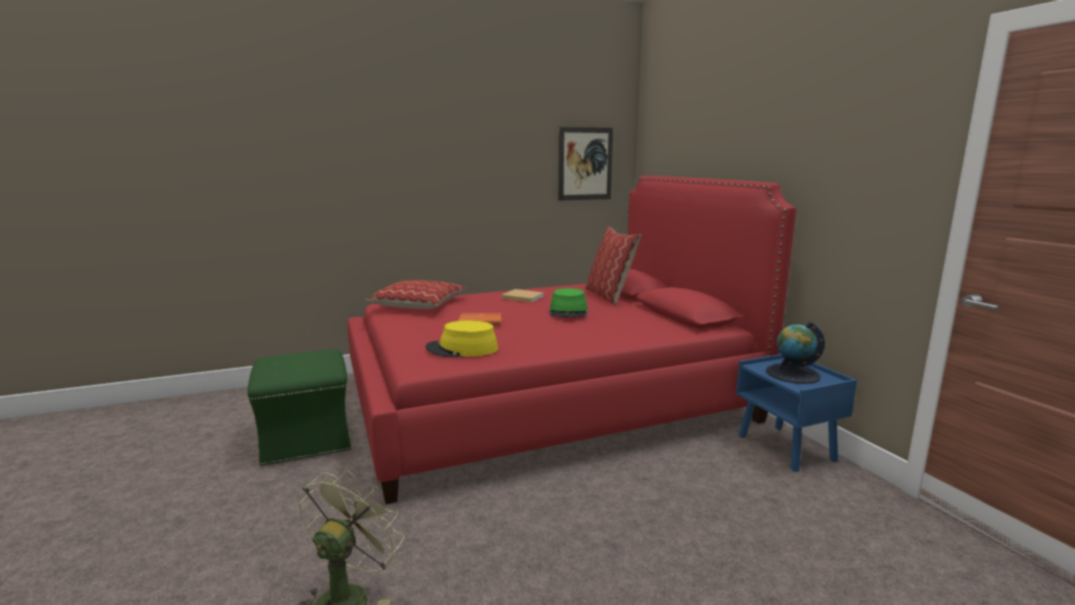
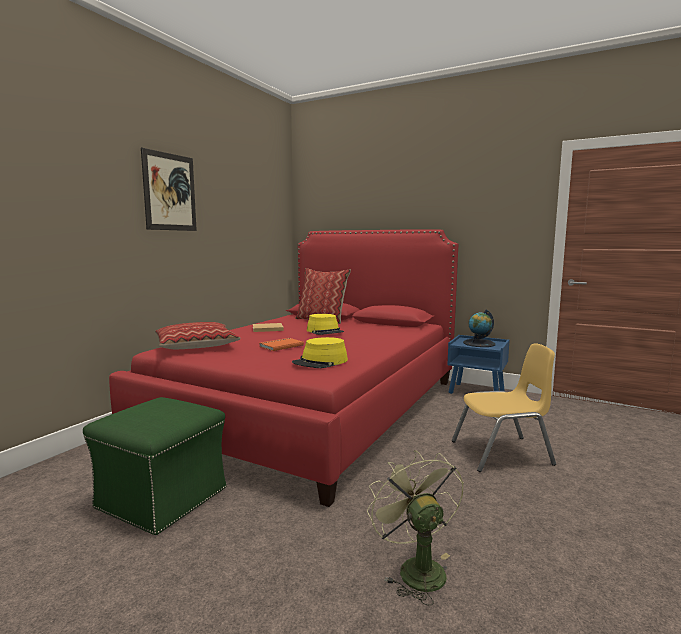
camera: 40 degrees left, 5 degrees down
green hat [549,288,588,317] -> yellow hat [307,314,344,335]
picture [558,127,613,201] -> picture moved to [141,148,197,231]
none -> yellow chair [452,343,556,472]

